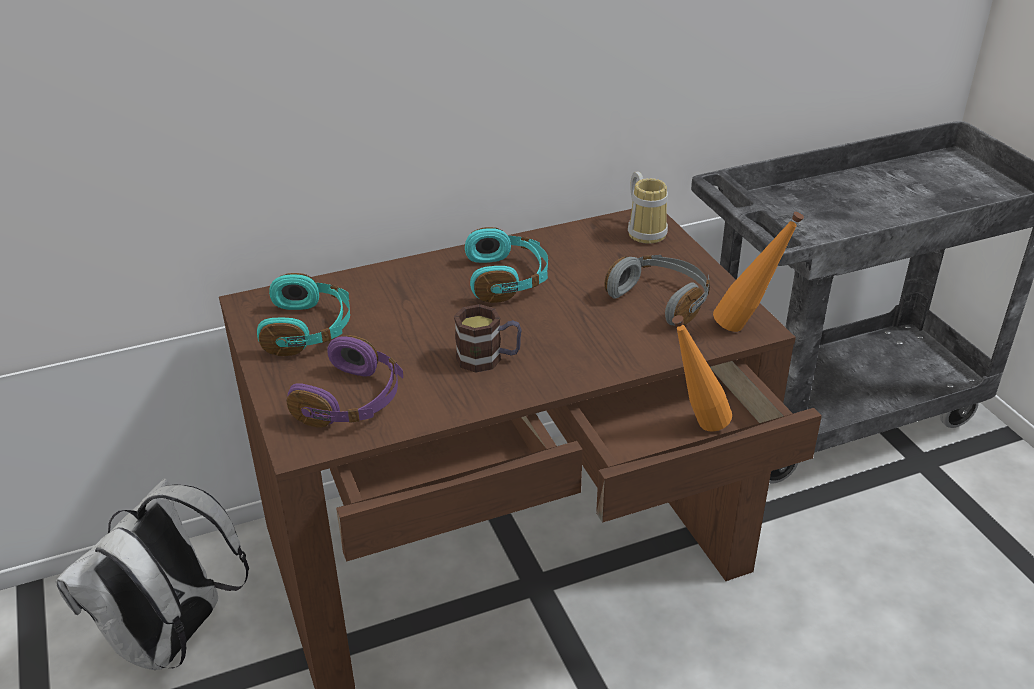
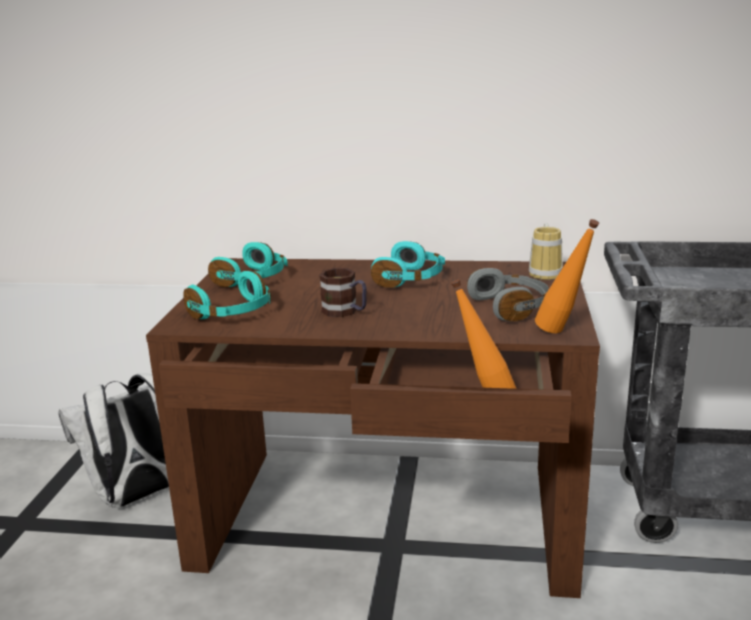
camera: 30 degrees right, 15 degrees down
purple headphones [286,335,403,428] -> turquoise headphones [183,271,271,319]

